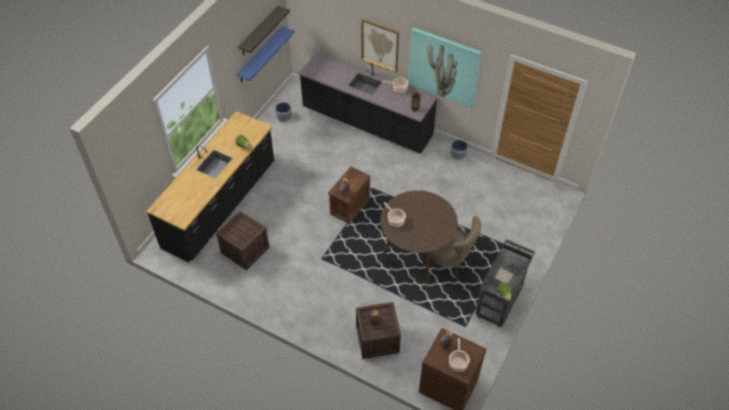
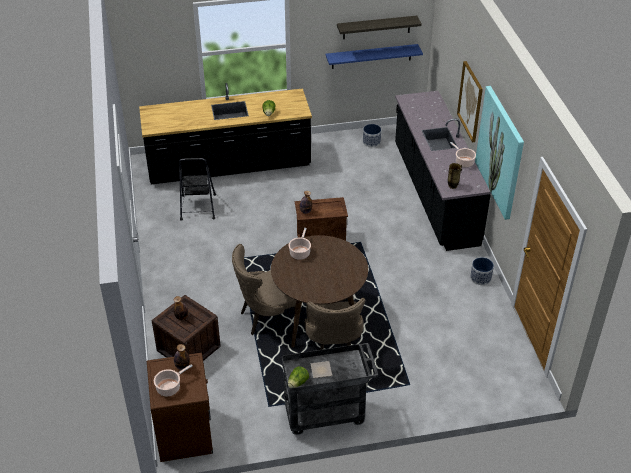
camera: 50 degrees right, 10 degrees down
crate [216,211,269,270] -> black step ladder [179,158,216,221]
none -> beige chair [232,244,299,335]

